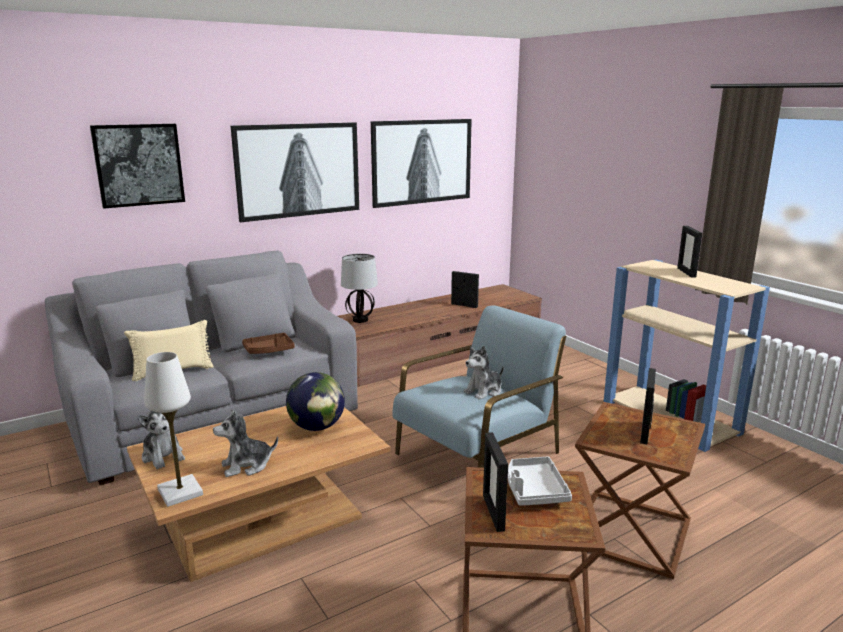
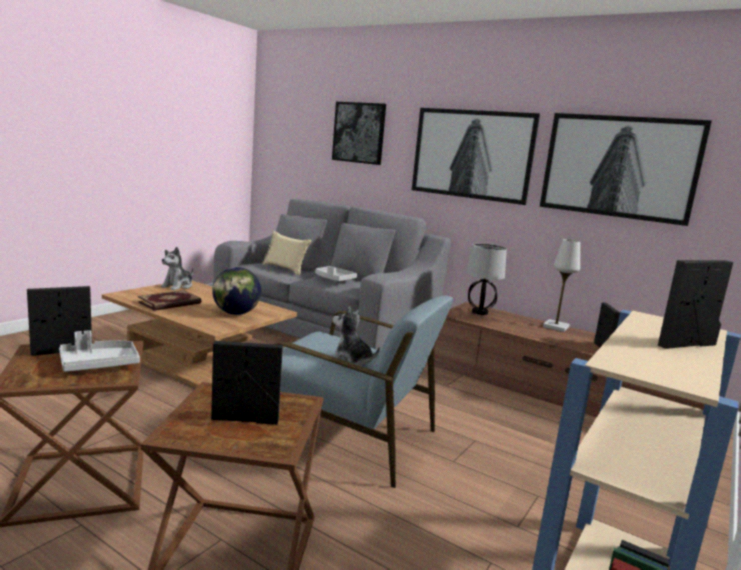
camera: 65 degrees right, 5 degrees down
white table lamp [144,352,203,507] -> white table lamp moved to [543,239,580,332]
plush toy [213,409,278,477] -> book [138,290,201,311]
brown tray [242,333,295,354] -> grey tray [315,266,357,281]

